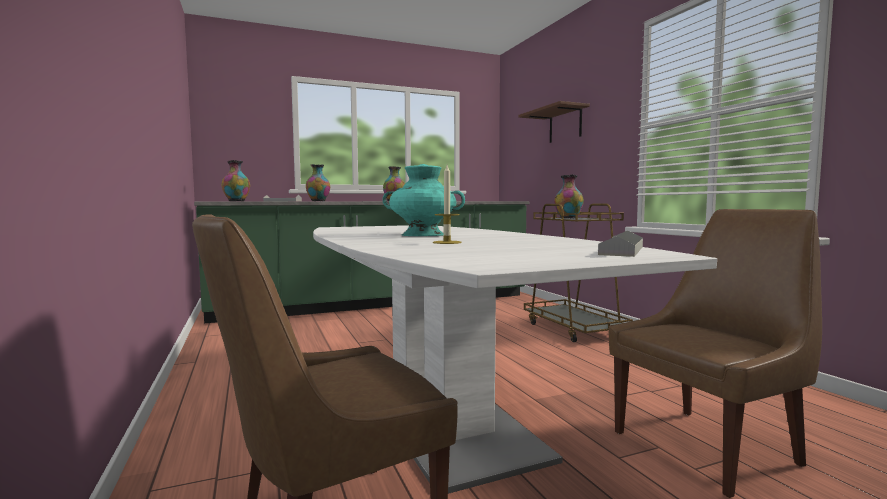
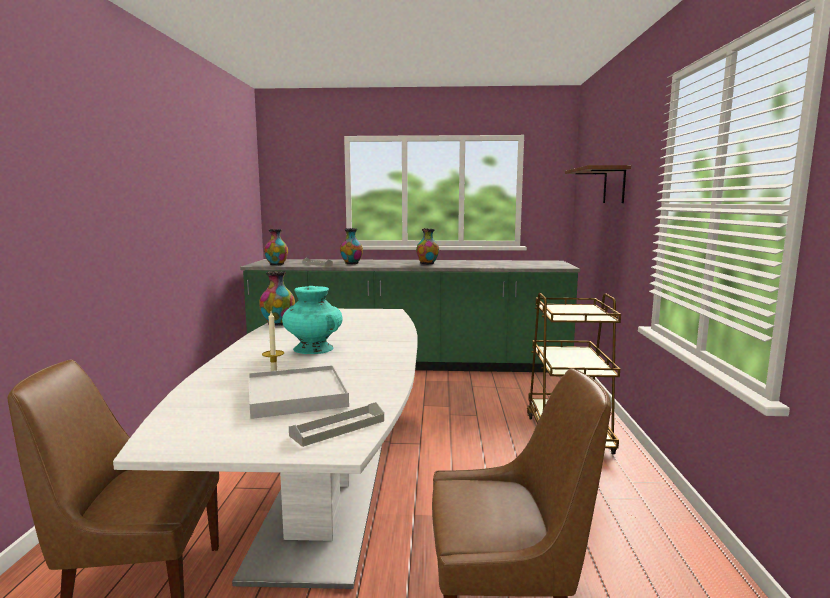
camera: 25 degrees right, 5 degrees up
vase [554,175,584,218] -> vase moved to [259,271,295,326]
none -> white tray [248,365,349,419]

